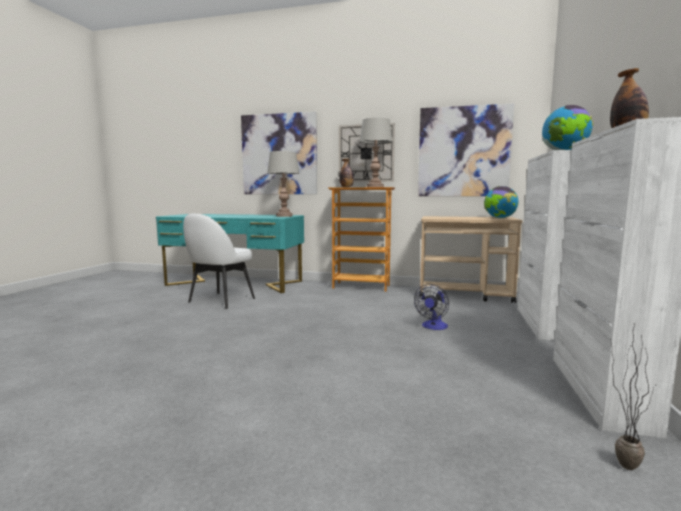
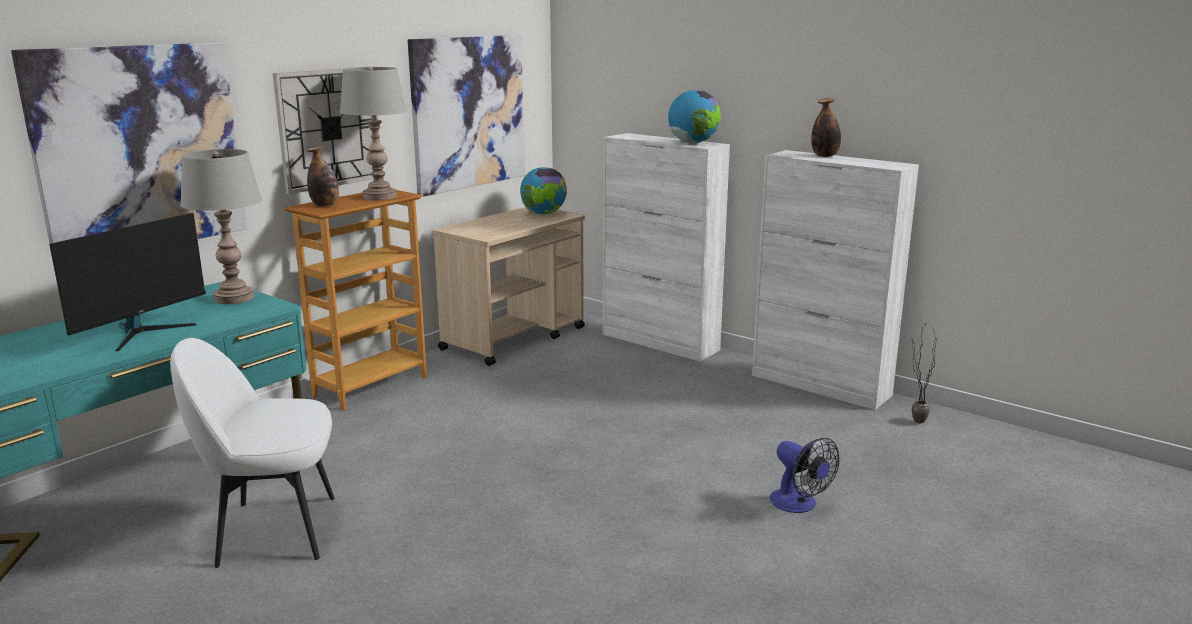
camera: 65 degrees left, 10 degrees up
white chair [183,213,255,309] -> white chair turned 120 degrees clockwise [170,338,335,568]
fan [414,284,449,330] -> fan moved to [770,438,840,513]
none -> monitor [49,213,206,351]

